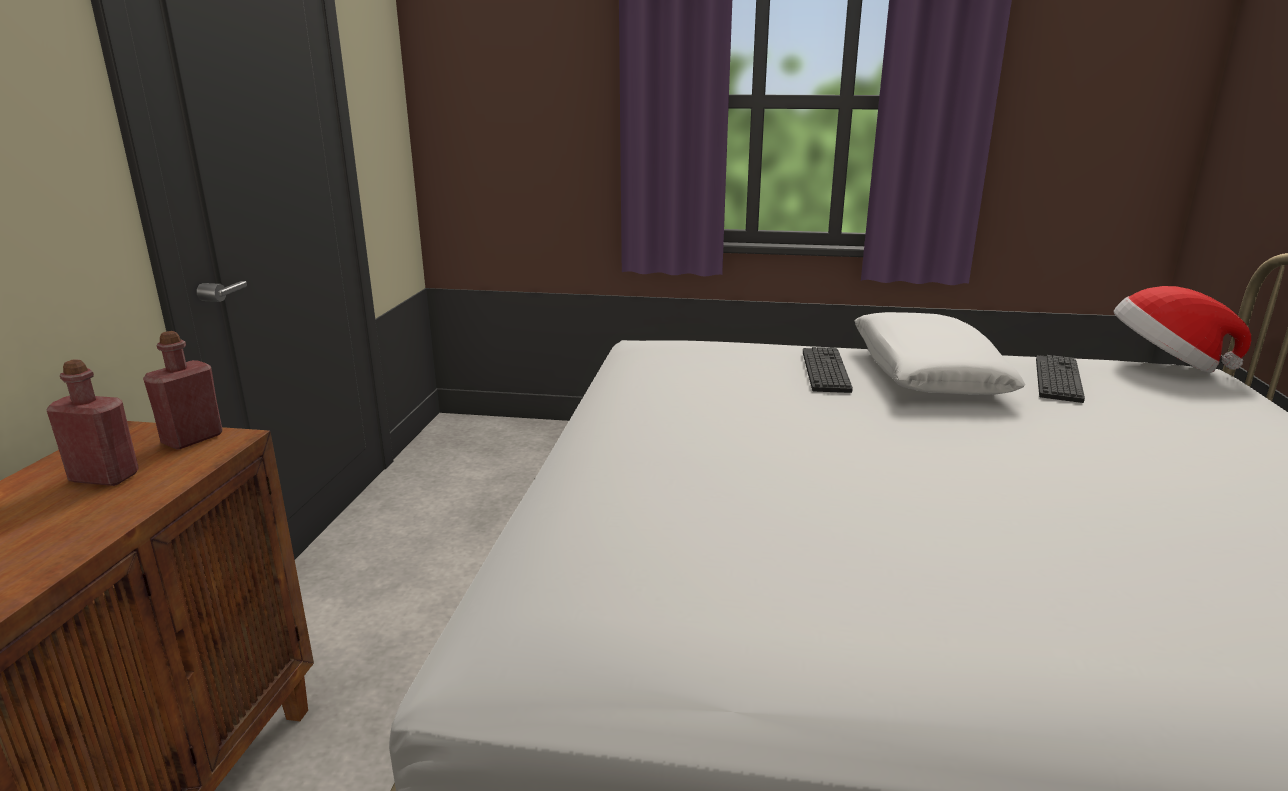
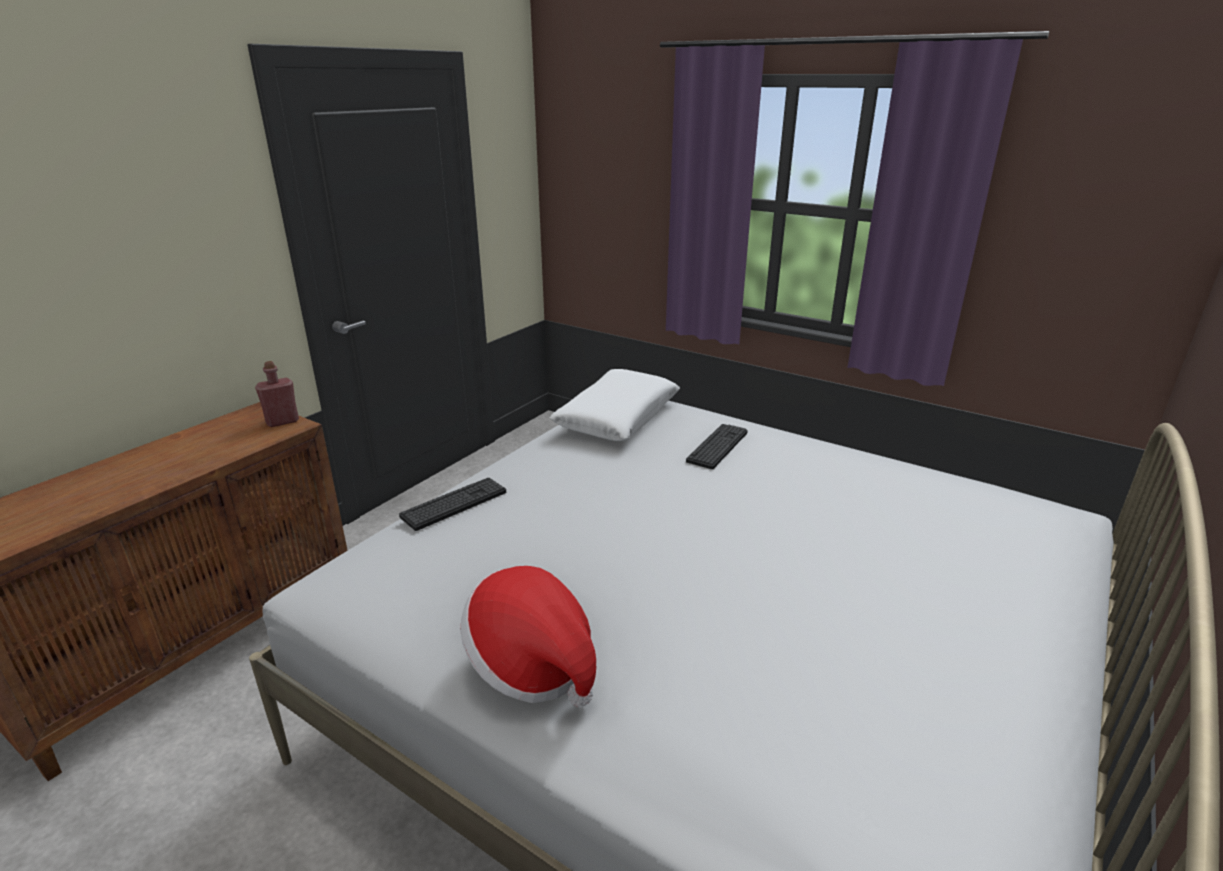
camera: 25 degrees right, 5 degrees up
red bottle [47,359,139,486] -> none
white pillow [854,312,1025,395] -> white pillow moved to [550,369,680,441]
keyboard [1036,355,1085,403] -> keyboard moved to [399,478,506,531]
hat [1114,286,1251,373] -> hat moved to [461,566,596,707]

